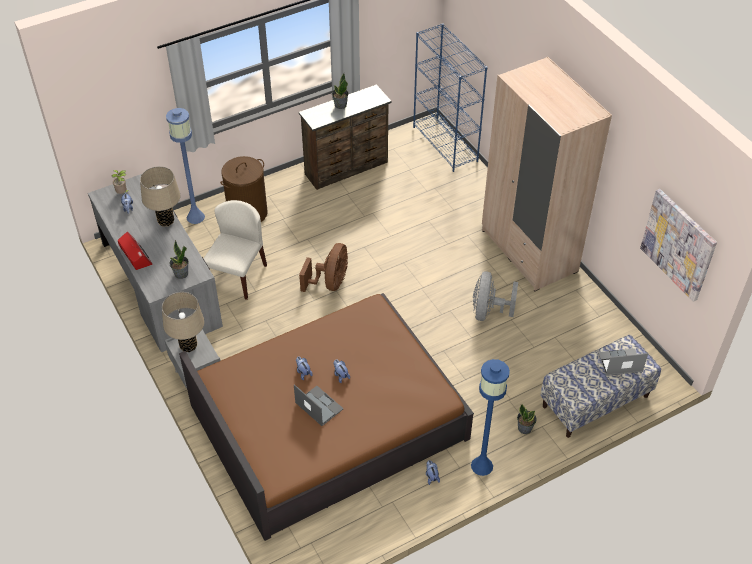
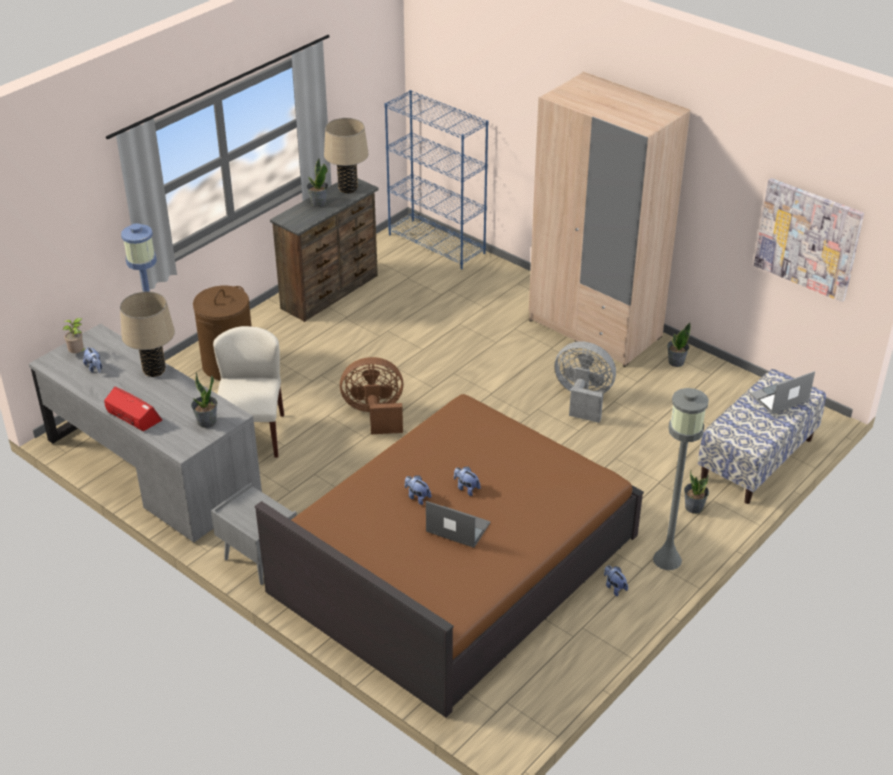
camera: 20 degrees left, 10 degrees down
beige table lamp [162,292,204,352] -> beige table lamp moved to [324,118,369,193]
brown fan [299,243,348,292] -> brown fan turned 90 degrees counterclockwise [340,357,404,434]
blue floor lamp [471,359,510,476] -> grey floor lamp [653,388,709,570]
grey fan [473,271,518,321] -> grey fan turned 120 degrees clockwise [555,342,616,423]
none -> potted plant [667,323,691,367]

